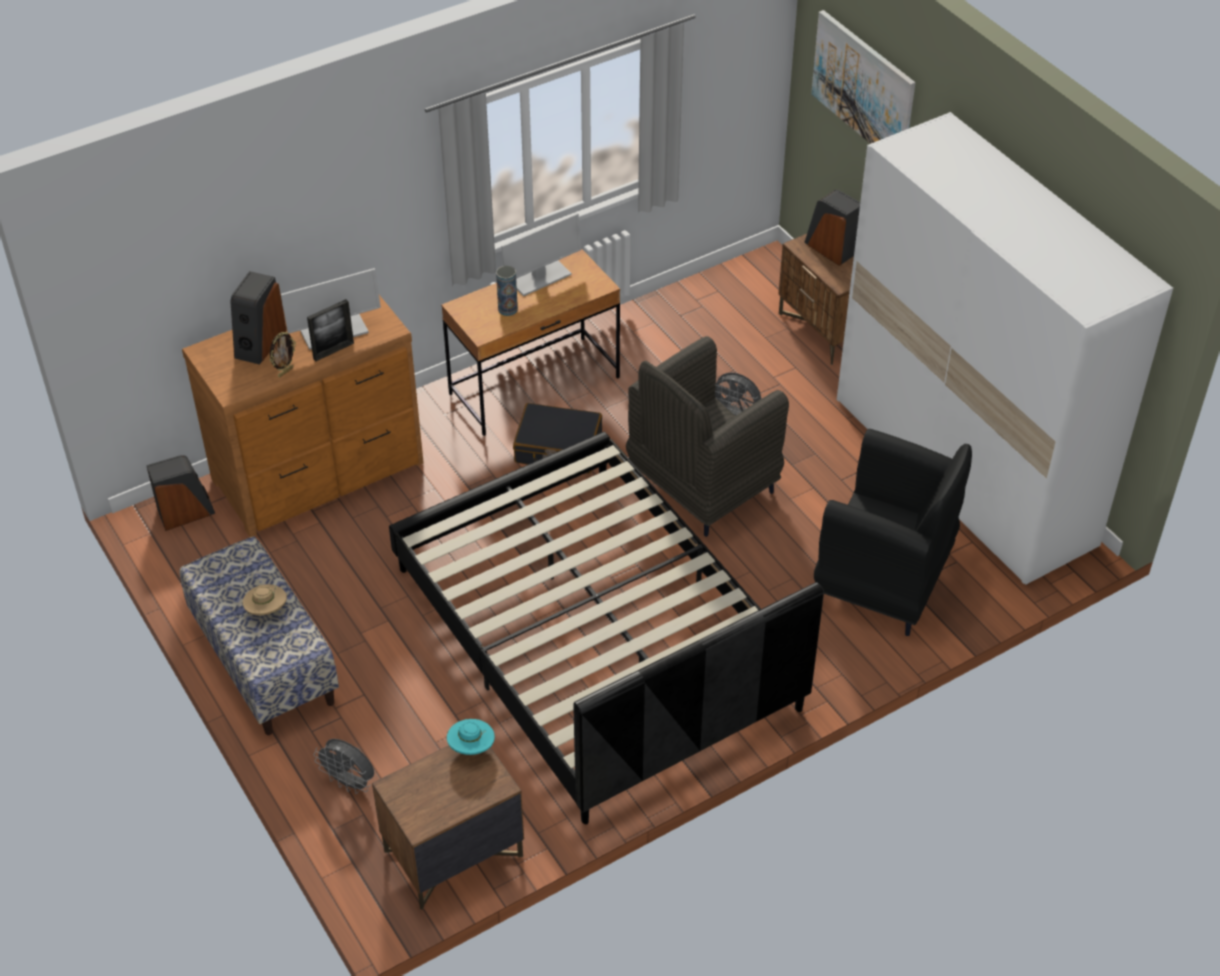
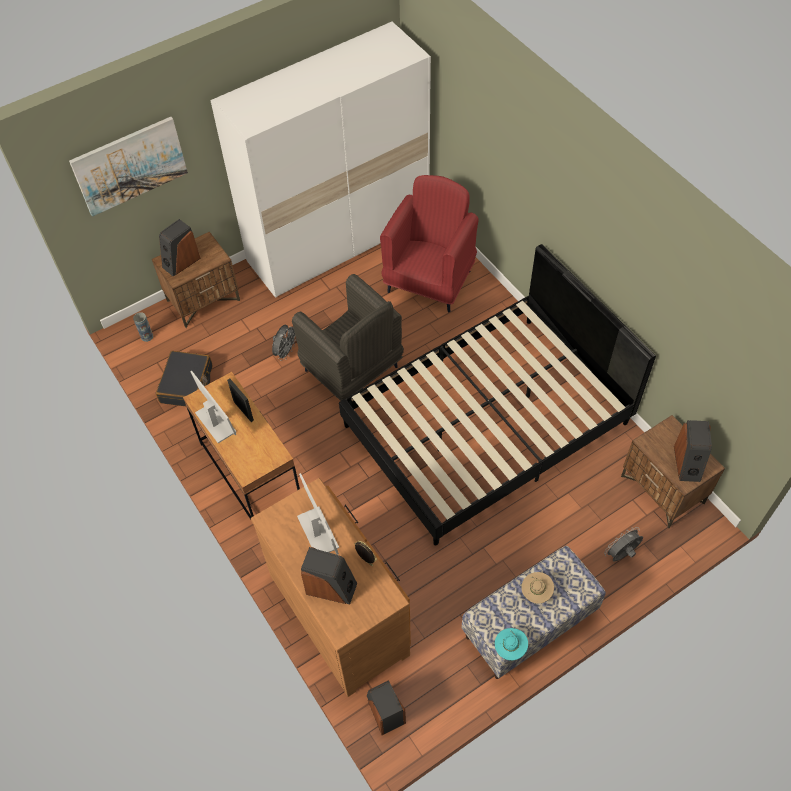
camera: 90 degrees left, 10 degrees up
picture frame [307,299,354,361] -> picture frame moved to [227,378,254,422]
grey fan [313,739,374,794] -> grey fan turned 150 degrees counterclockwise [604,527,643,562]
turquoise hat [447,719,495,755] -> turquoise hat moved to [495,628,528,660]
vase [496,266,518,316] -> vase moved to [133,312,153,342]
black suitcase [513,403,602,474] -> black suitcase moved to [156,351,213,406]
black armchair [814,429,972,636] -> red armchair [380,175,479,312]
none -> speaker [674,420,712,482]

